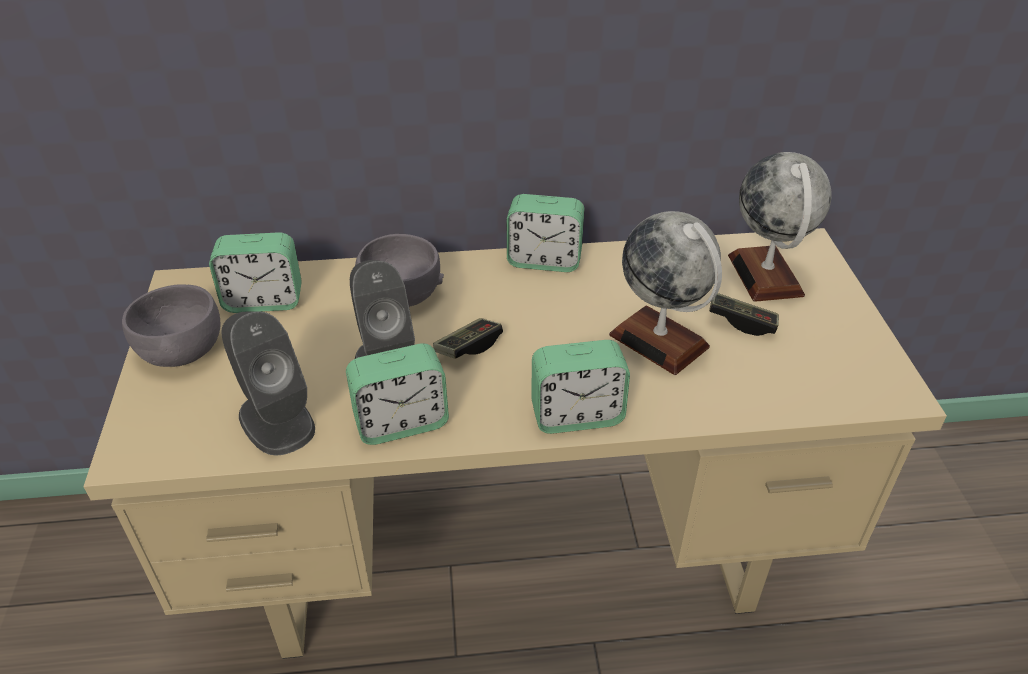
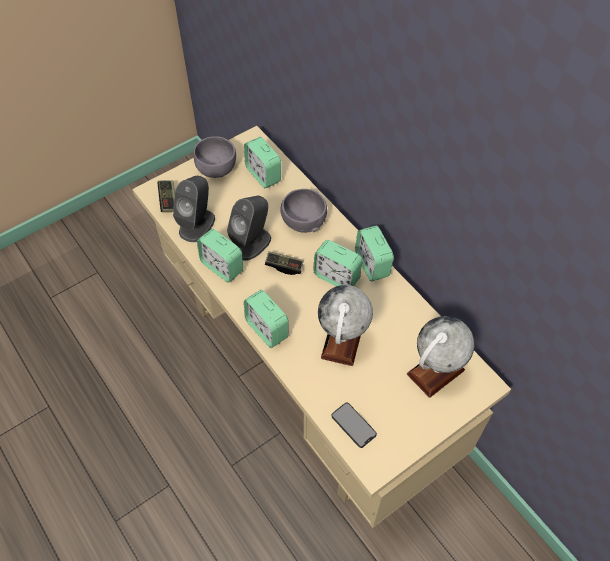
camera: 60 degrees right, 15 degrees up
game controller [709,293,779,336] -> game controller moved to [157,180,175,212]
none -> alarm clock [313,240,363,286]
none -> phone [331,403,377,448]

